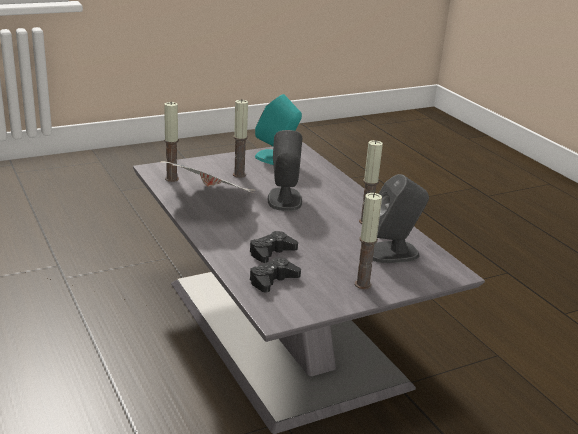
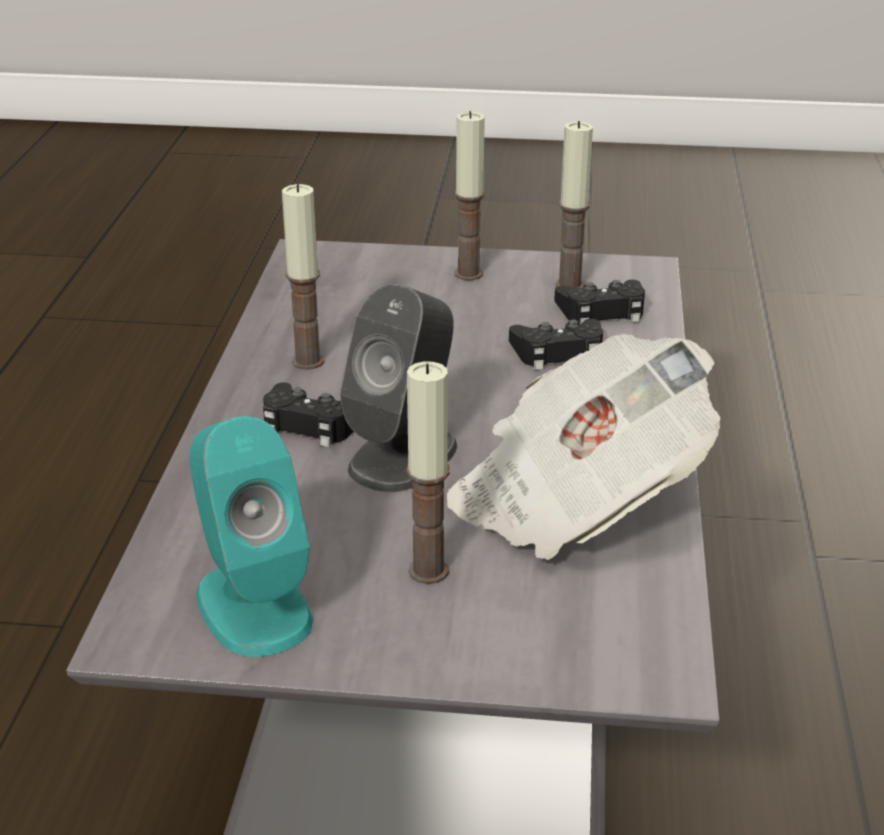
camera: 145 degrees left, 5 degrees up
candle [164,101,179,182] -> candle moved to [555,121,593,288]
grey speaker [373,174,429,263] -> none
none -> black game controller [263,382,353,448]

